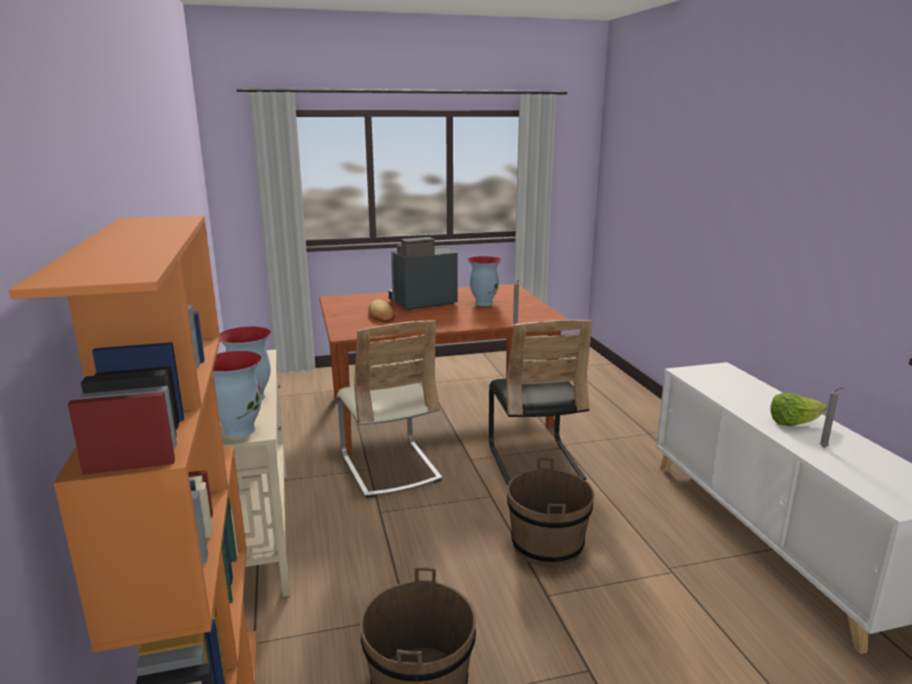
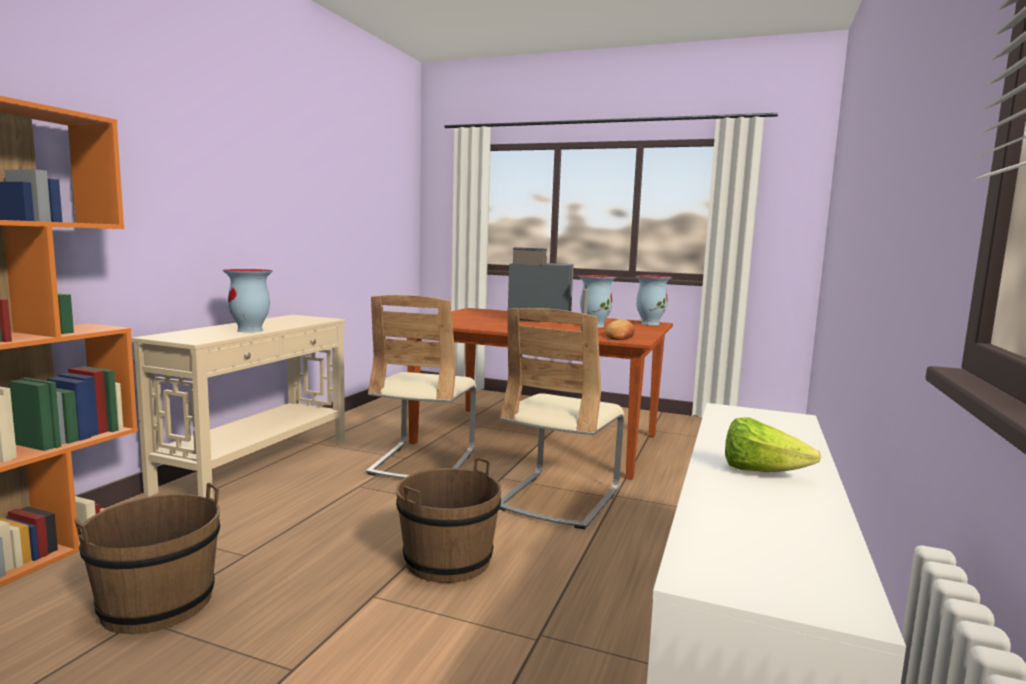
camera: 35 degrees right, 10 degrees down
vase [213,351,262,438] -> vase moved to [635,275,672,325]
bread [368,299,395,322] -> bread moved to [605,319,635,340]
black chair [489,320,593,486] -> beige chair [500,308,624,529]
grey candle [819,387,844,448] -> none

